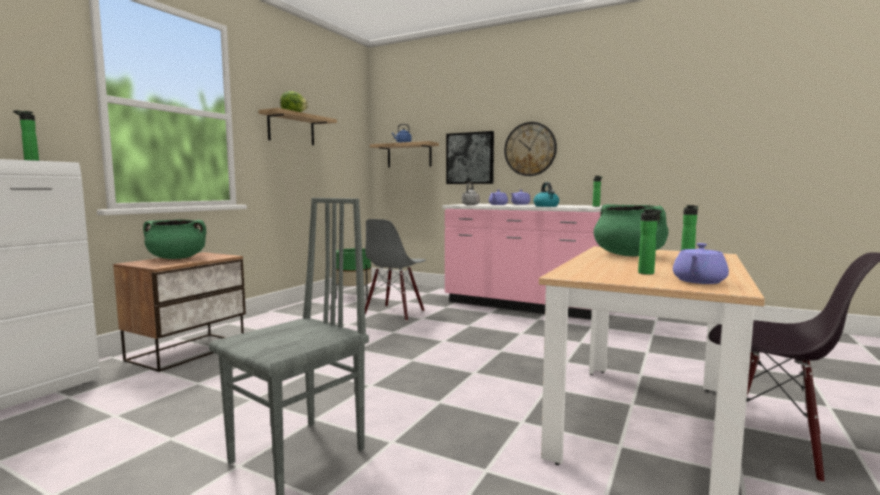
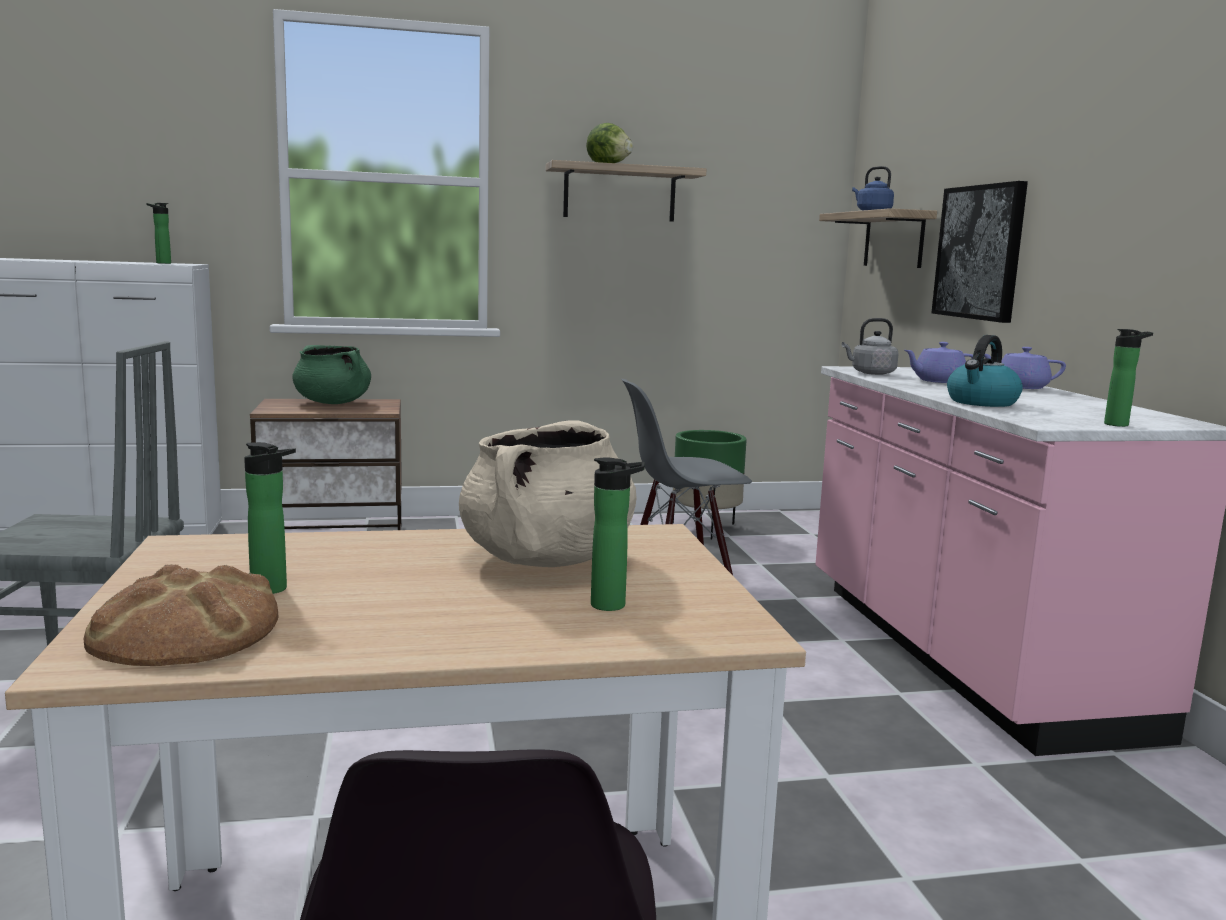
camera: 50 degrees right, 5 degrees up
wall clock [504,122,557,176] -> none
green cooking pot [594,204,669,256] -> beige cooking pot [459,420,637,567]
purple teapot [673,243,729,284] -> bread [84,564,279,666]

